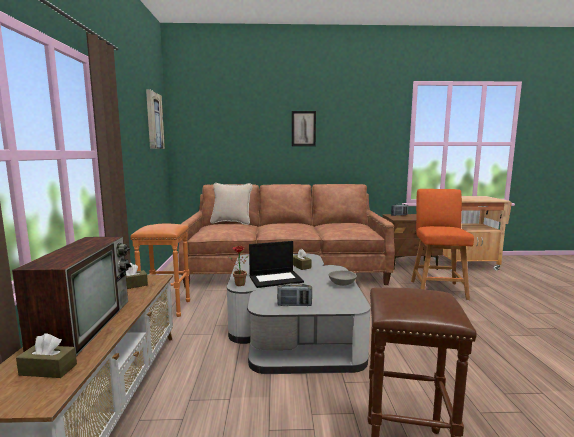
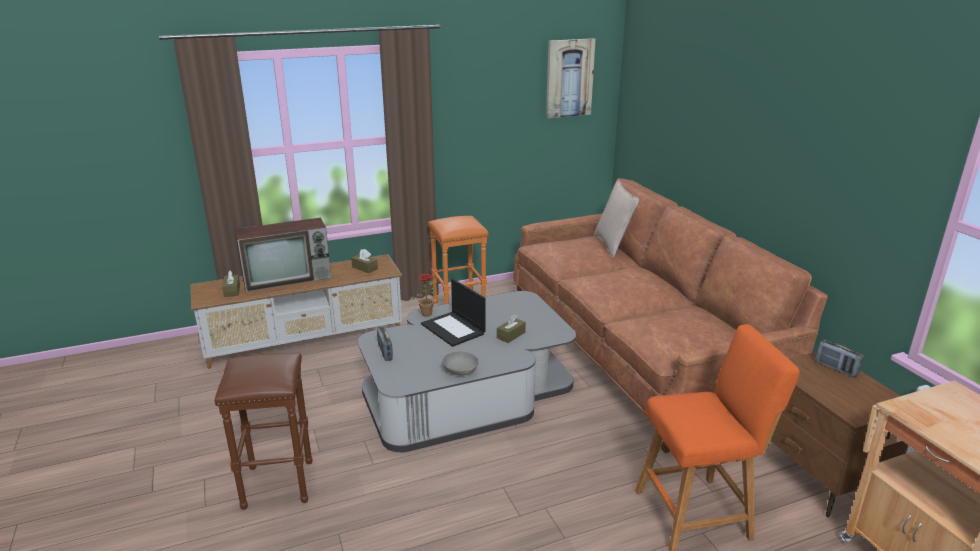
camera: 70 degrees right, 15 degrees up
picture [292,111,316,146] -> none

